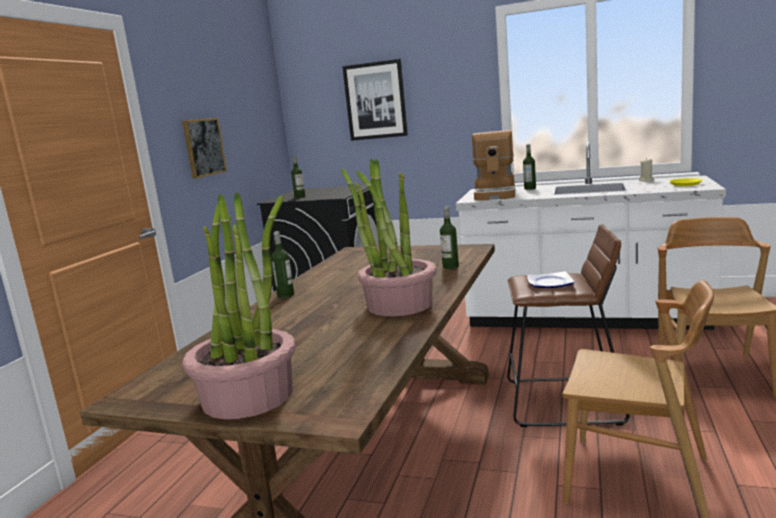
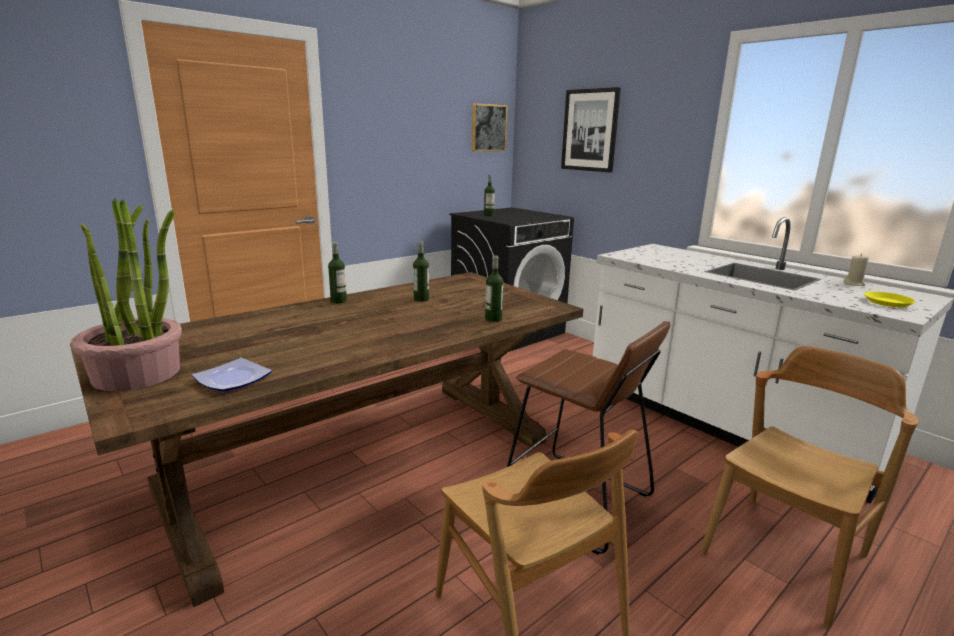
camera: 30 degrees right, 5 degrees up
picture [182,118,227,179] -> picture moved to [472,103,508,151]
potted plant [341,159,437,316] -> none
coffee machine [472,130,515,201] -> none
bottle [523,144,536,190] -> bottle moved to [413,241,429,302]
plate [527,271,574,288] -> plate moved to [192,358,272,391]

